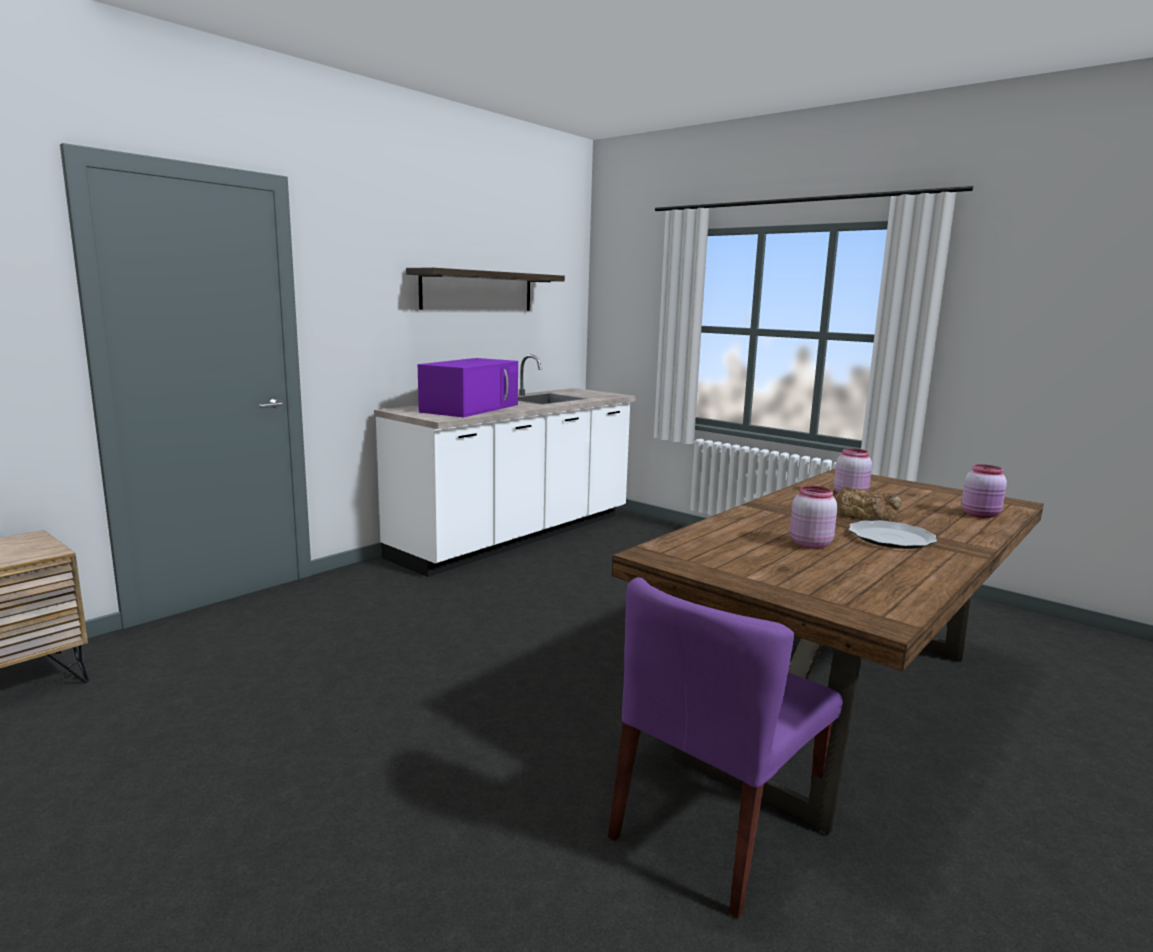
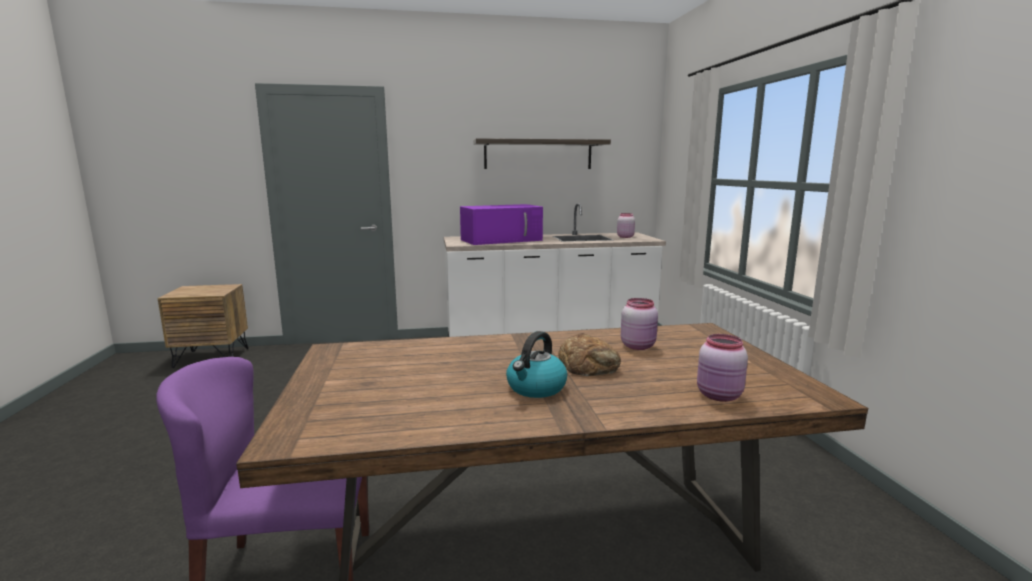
camera: 40 degrees right, 0 degrees up
pink jar [790,486,837,549] -> pink jar moved to [617,213,635,238]
plate [848,520,937,549] -> kettle [506,331,568,398]

